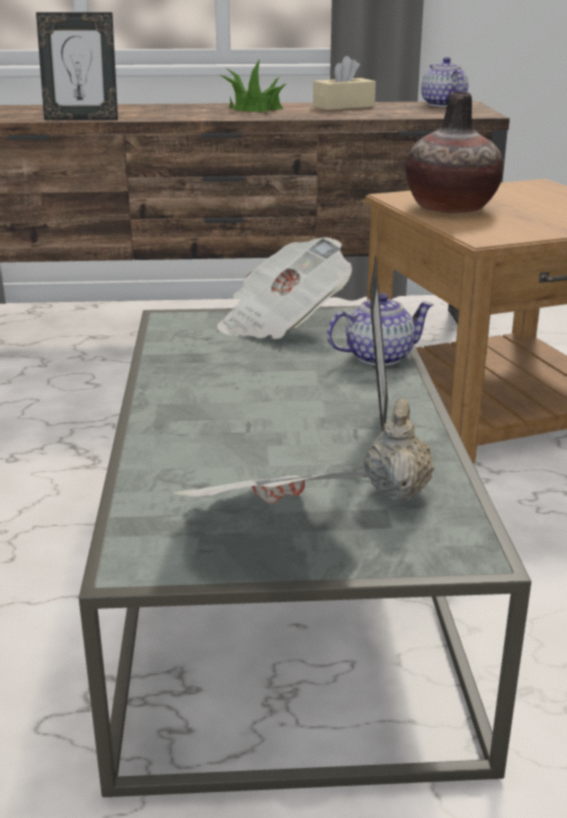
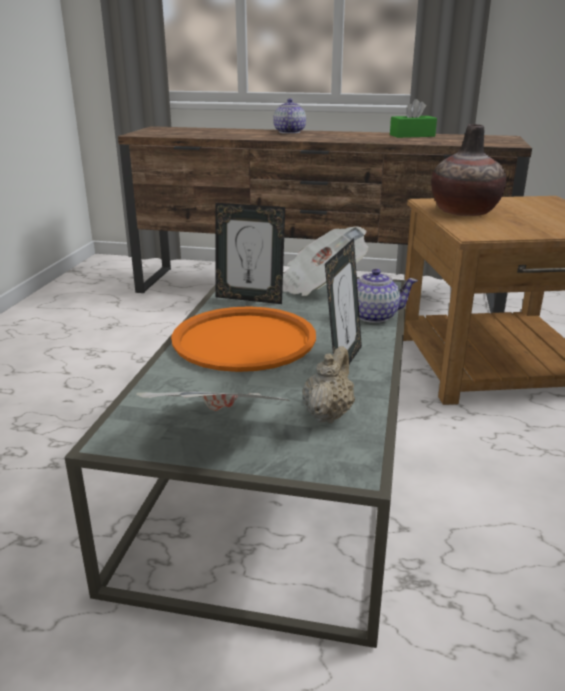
camera: 15 degrees right, 0 degrees up
picture frame [36,12,118,120] -> picture frame moved to [216,203,285,304]
potted plant [220,60,286,112] -> none
beige tissue box [313,56,376,110] -> green tissue box [390,99,437,138]
teapot [421,57,468,107] -> teapot moved to [273,98,306,134]
none -> orange tray [171,306,316,372]

